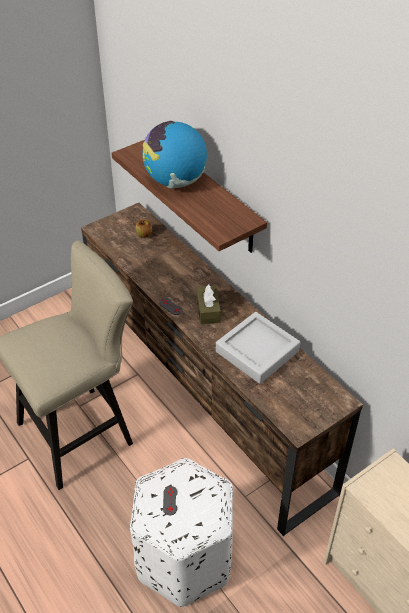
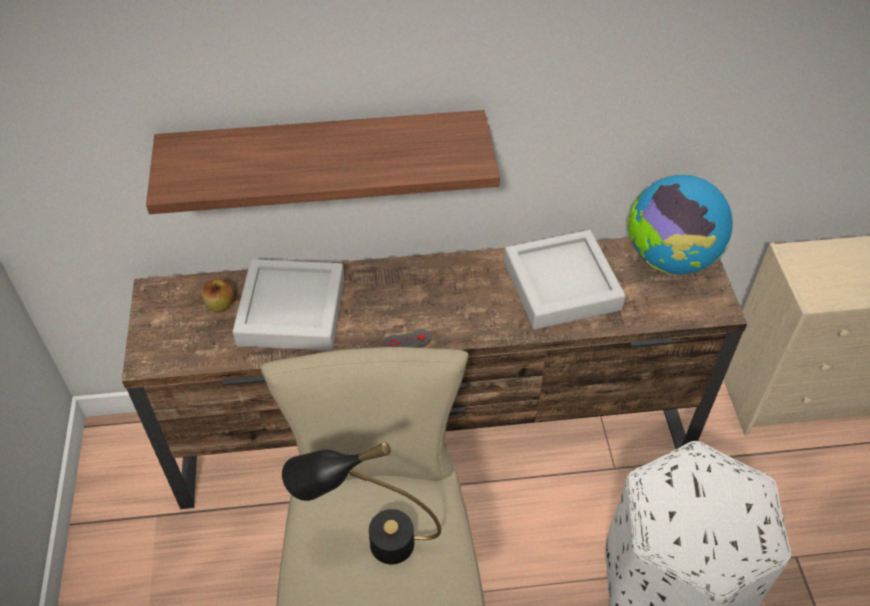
camera: 60 degrees left, 5 degrees up
globe [143,121,207,189] -> globe moved to [628,175,733,274]
grey game controller [163,486,178,515] -> none
brown tissue box [196,284,221,324] -> none
none -> grey tray [233,259,344,351]
none -> black table lamp [282,442,441,564]

